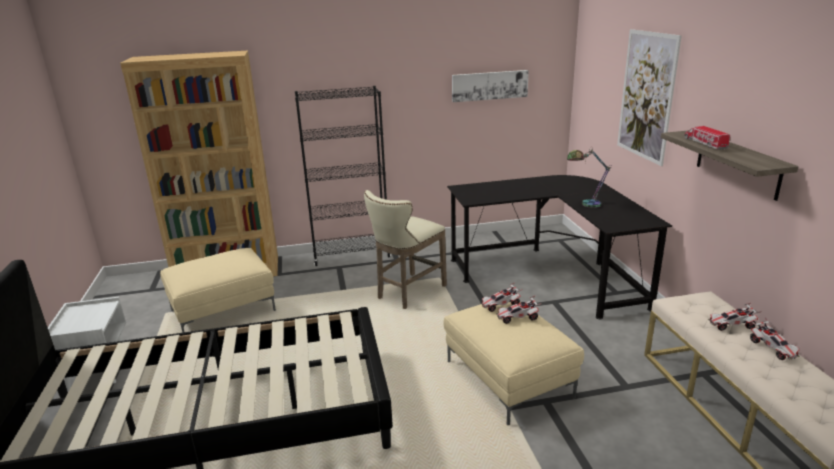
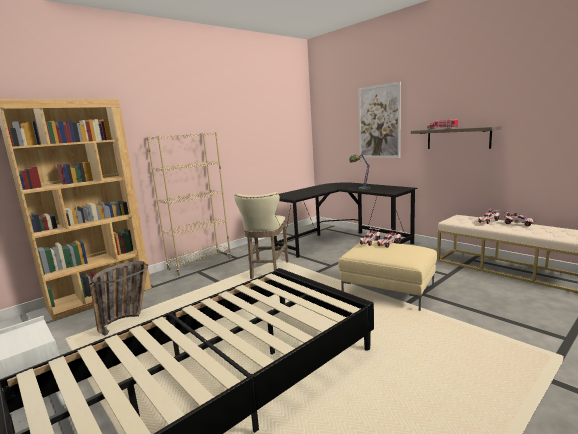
camera: 30 degrees left, 10 degrees down
beige ottoman [160,248,276,333] -> basket [90,261,148,336]
black bookcase [295,86,391,266] -> beige bookcase [147,132,231,275]
picture [452,70,529,102] -> none

